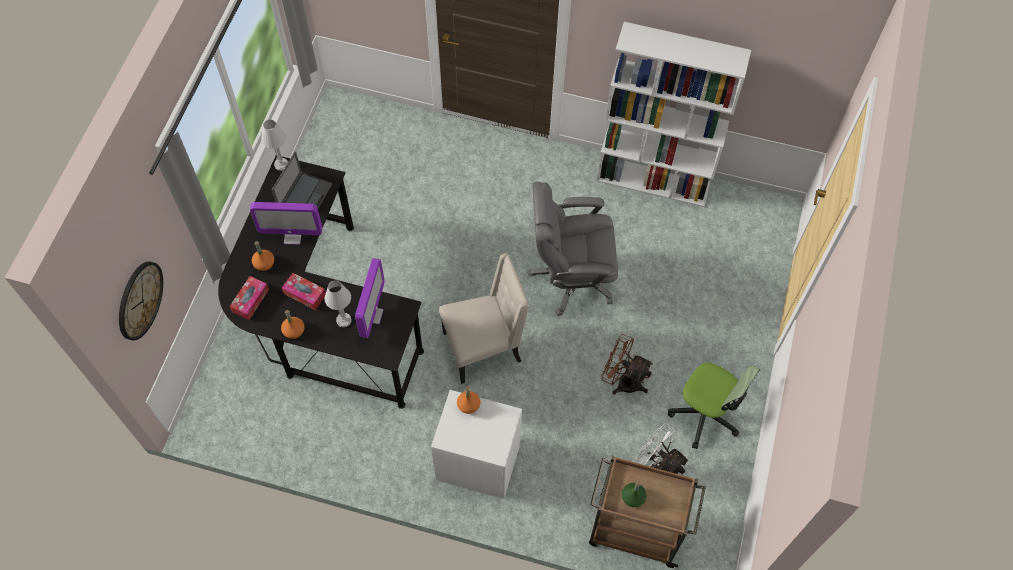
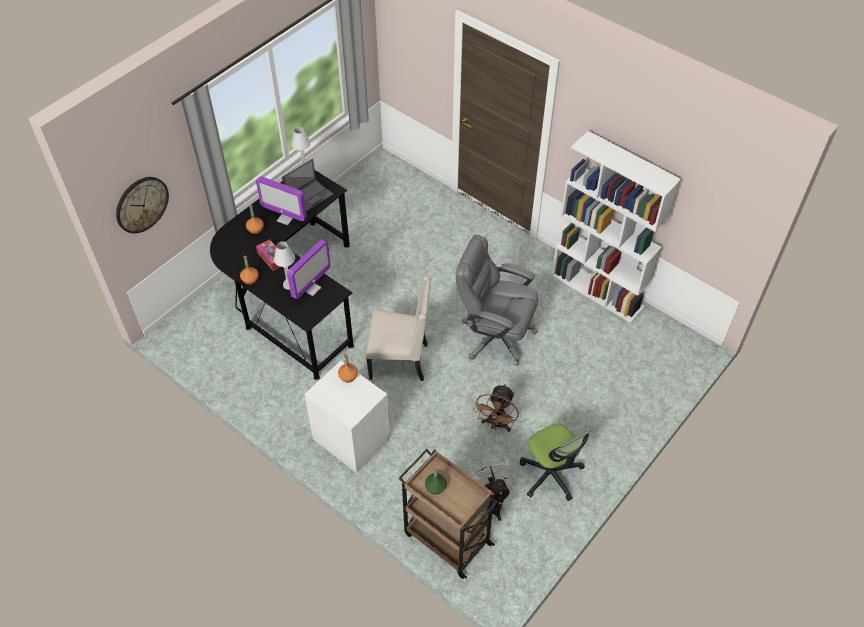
camera: 25 degrees right, 10 degrees down
tissue box [229,276,269,320] -> none
brown fan [601,334,653,395] -> brown fan turned 120 degrees counterclockwise [473,384,519,432]

